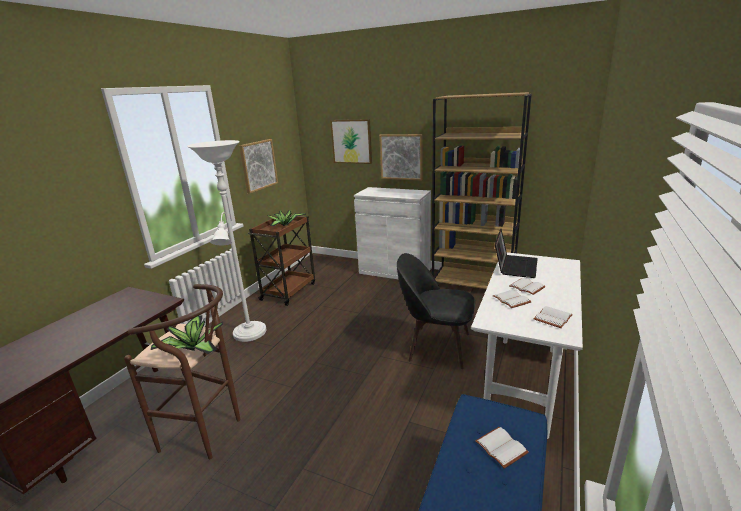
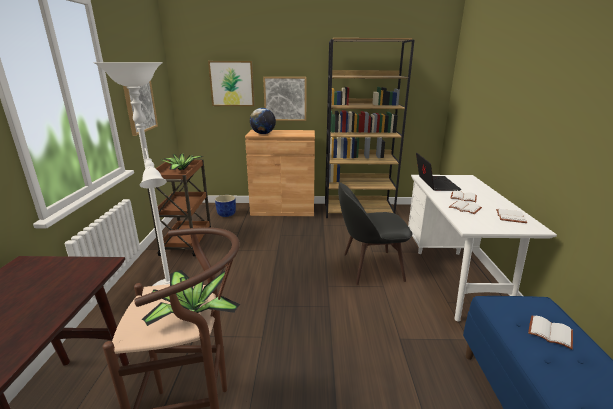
camera: 25 degrees left, 0 degrees up
white cabinet [354,187,431,280] -> brown cabinet [245,130,315,216]
none -> blue planter [215,195,236,217]
none -> globe [250,108,276,134]

